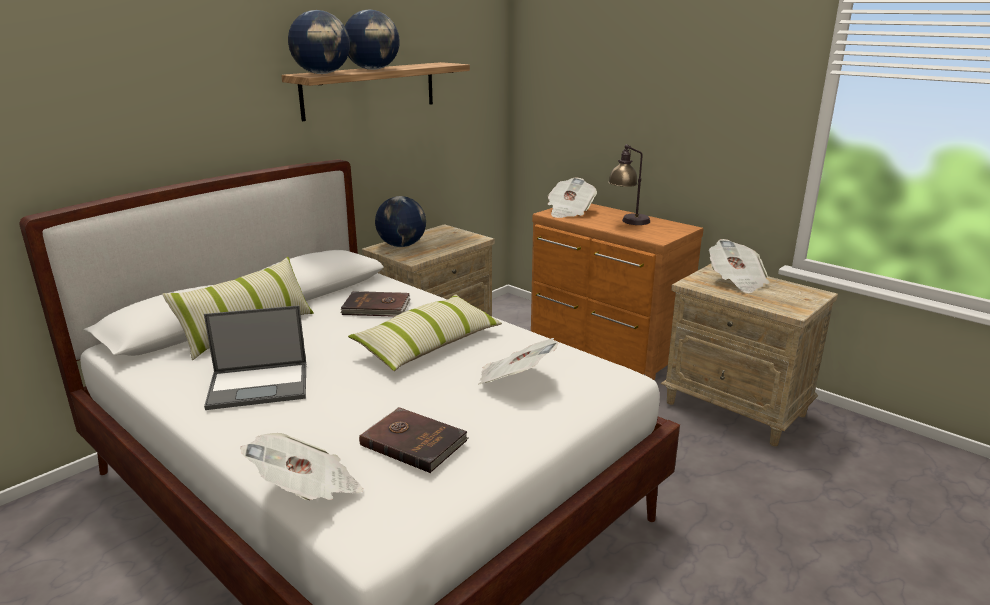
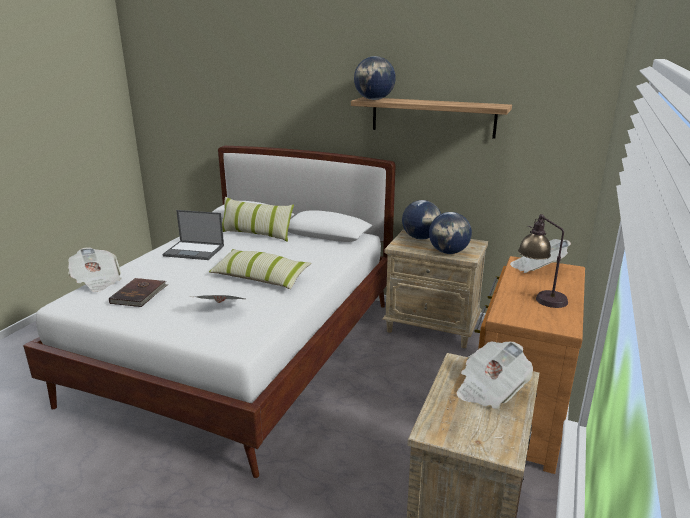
camera: 70 degrees right, 0 degrees up
laptop [204,305,306,410] -> laptop turned 45 degrees counterclockwise [162,210,224,260]
brown book [340,291,411,317] -> none
globe [345,9,400,70] -> globe moved to [429,212,472,254]

